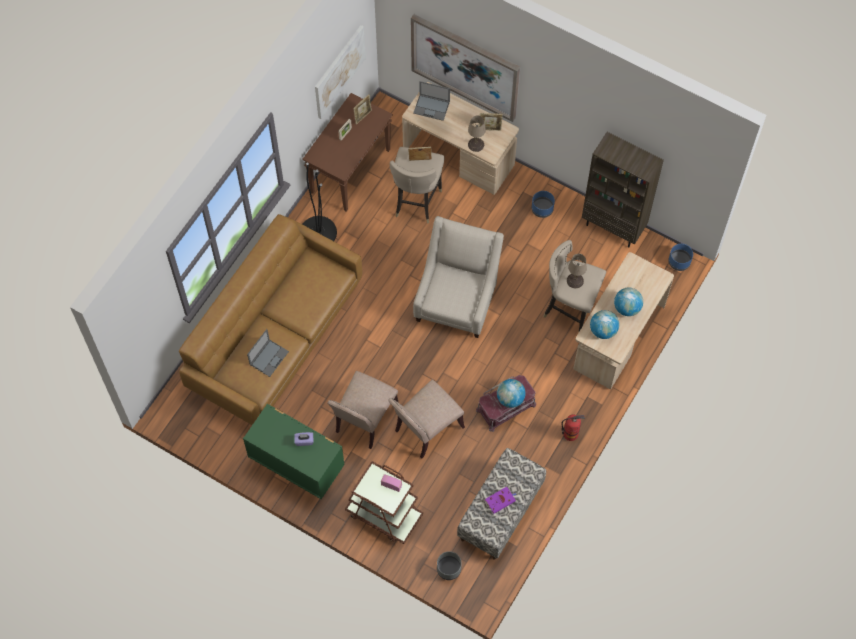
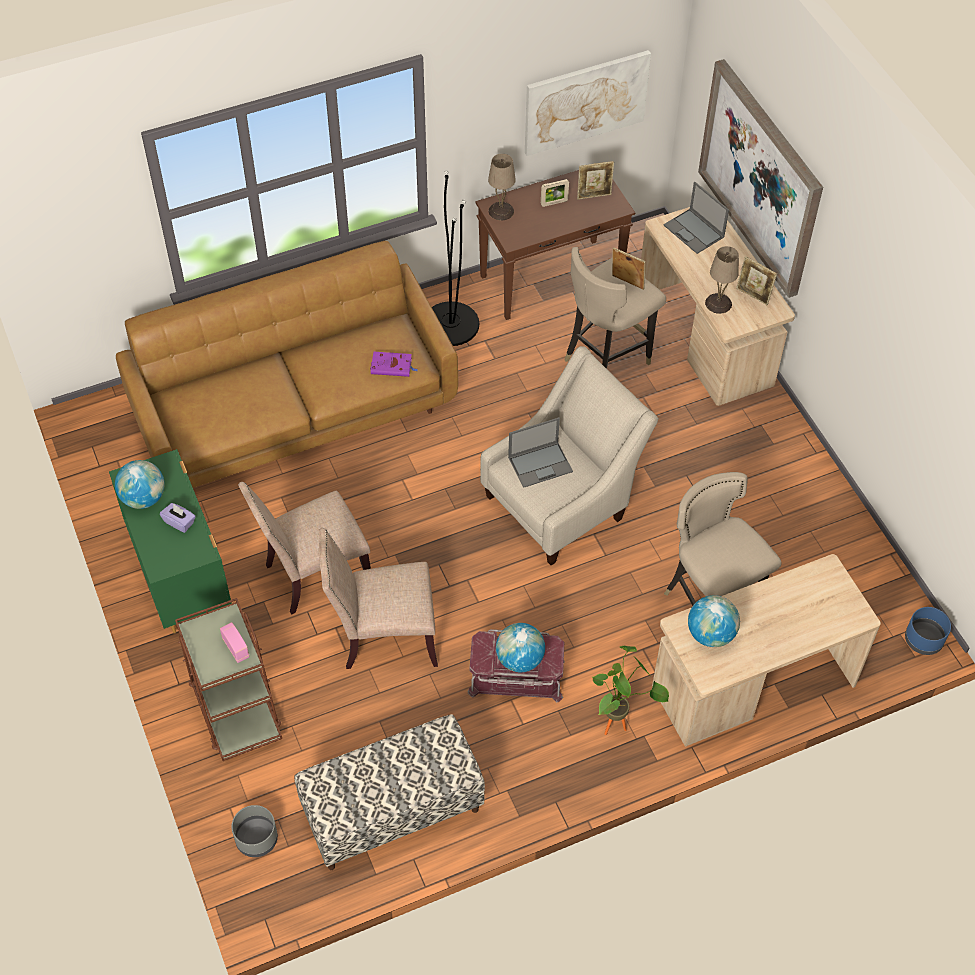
camera: 35 degrees right, 10 degrees down
laptop [247,329,289,377] -> laptop moved to [508,417,573,488]
purple book [485,487,516,514] -> purple book moved to [370,352,418,377]
blue planter [532,191,555,218] -> none
fire extinguisher [561,415,585,441] -> none
beige table lamp [567,254,587,288] -> beige table lamp moved to [488,154,516,221]
brown bookcase [582,132,664,247] -> none
globe [614,288,643,316] -> globe moved to [115,460,165,509]
none -> potted plant [593,646,669,735]

